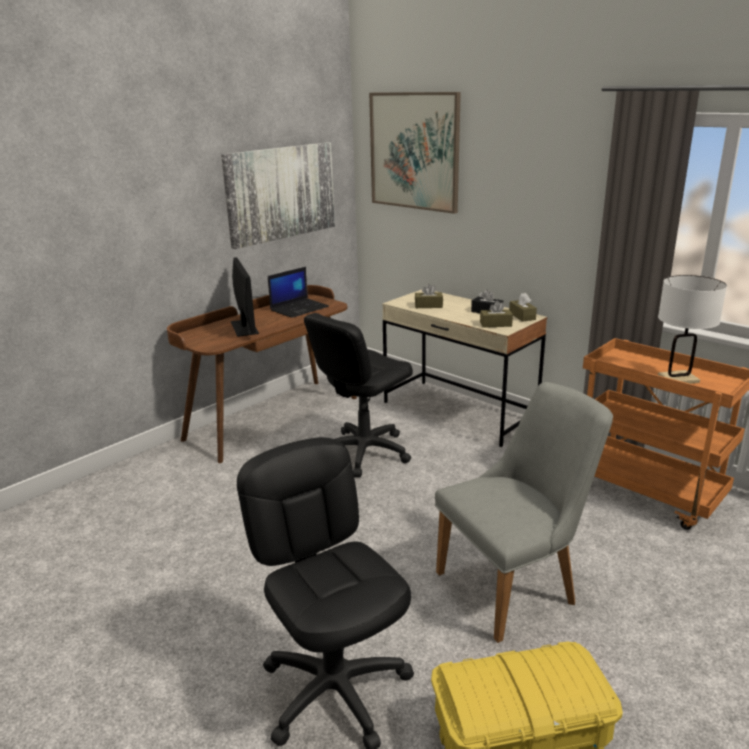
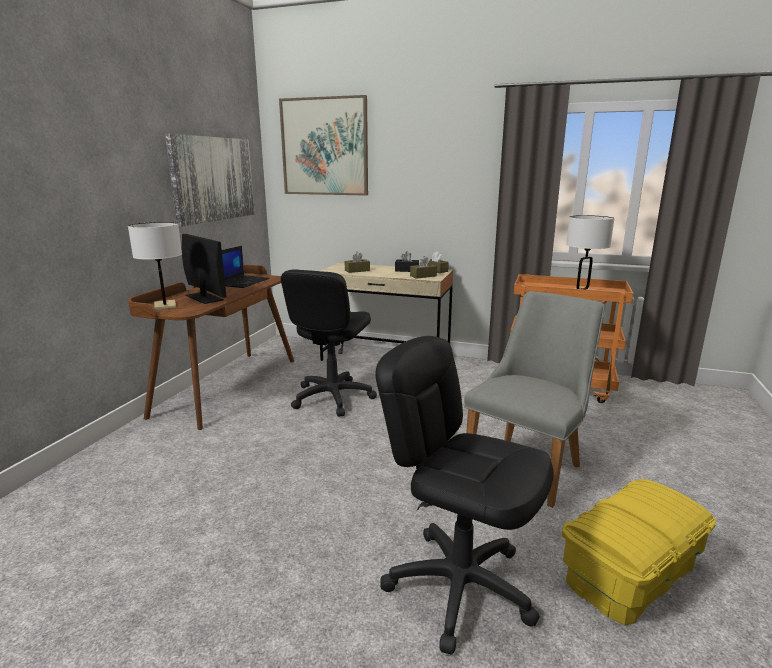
camera: 25 degrees left, 5 degrees down
none -> white table lamp [128,222,182,310]

